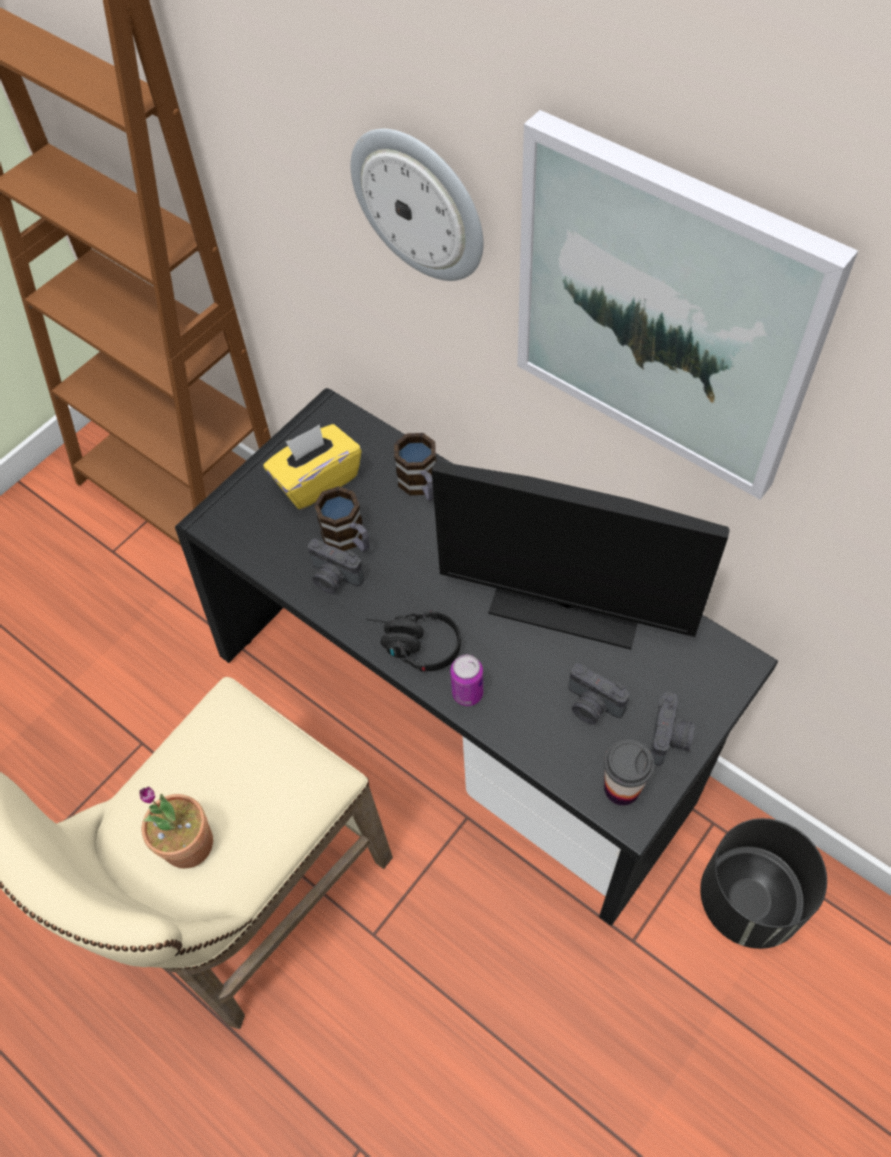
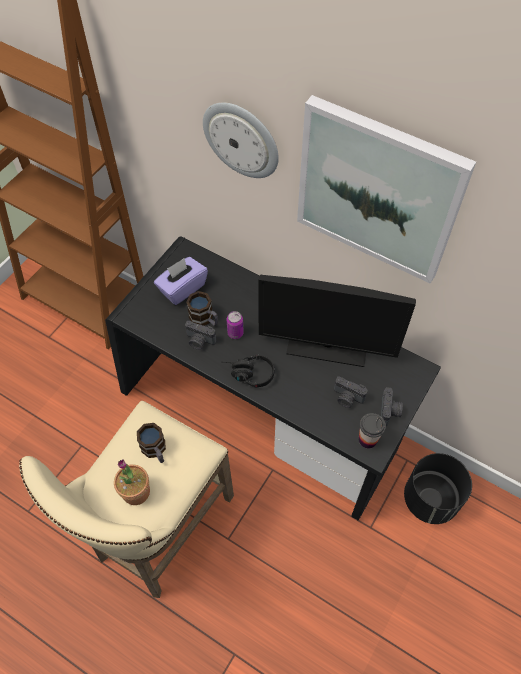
camera: 10 degrees left, 0 degrees up
yellow tissue box [263,424,361,510] -> purple tissue box [154,257,208,305]
mug [394,433,436,501] -> mug moved to [137,423,166,463]
can [450,655,483,706] -> can moved to [227,311,244,339]

